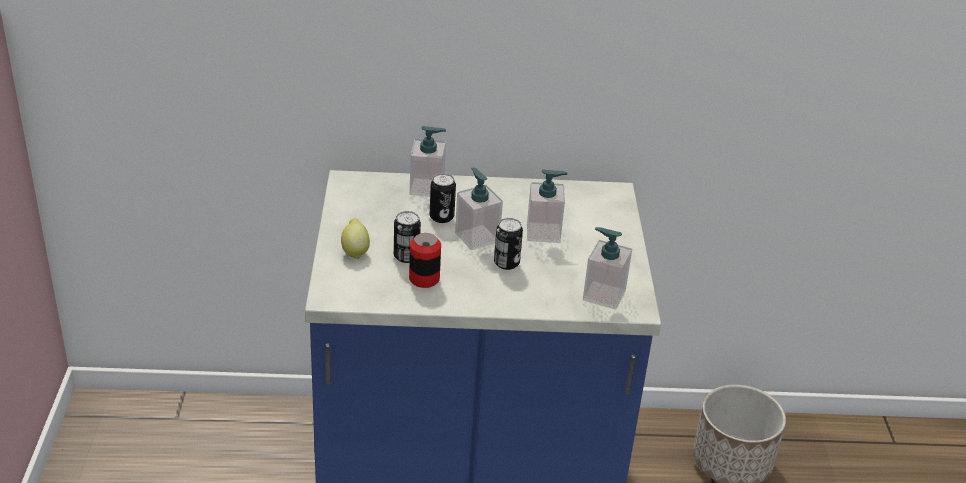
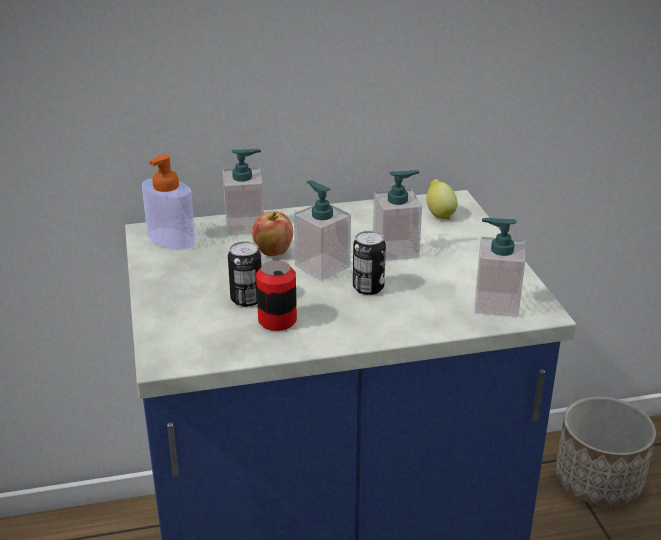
camera: 10 degrees left, 5 degrees down
lemon [341,218,370,259] -> lemon moved to [426,179,458,220]
can [430,173,456,223] -> apple [252,211,293,256]
none -> soap dispenser [142,155,196,249]

